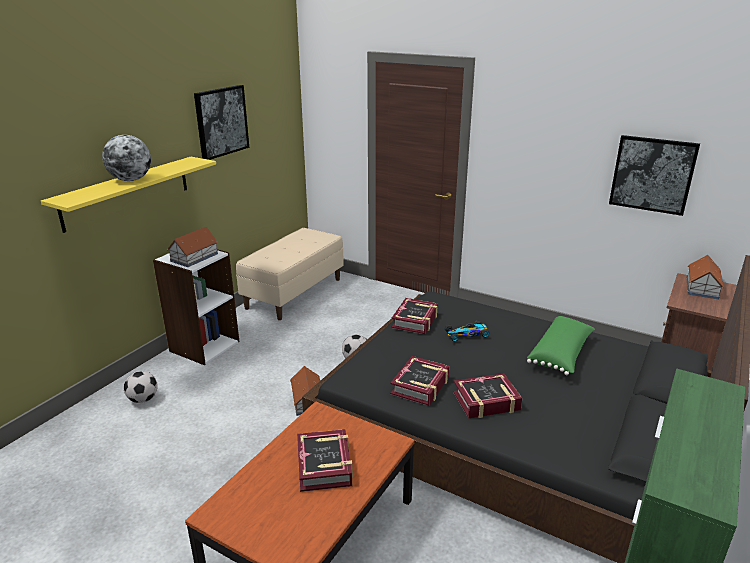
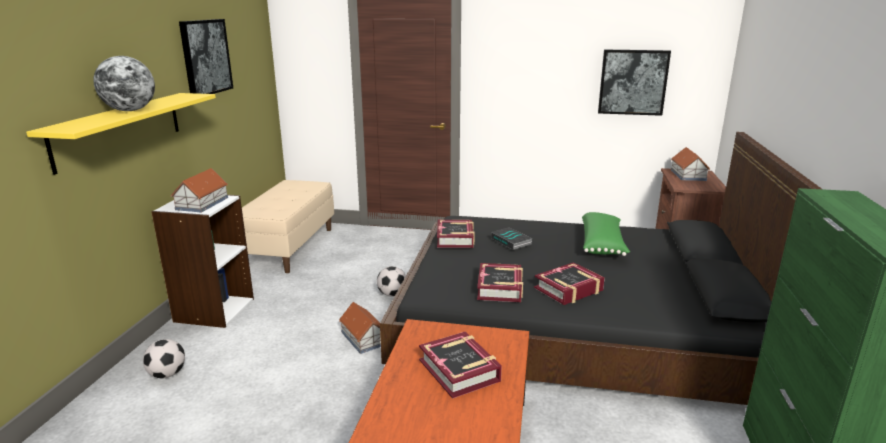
camera: 20 degrees left, 5 degrees down
toy car [445,321,489,342] -> book [491,227,532,250]

